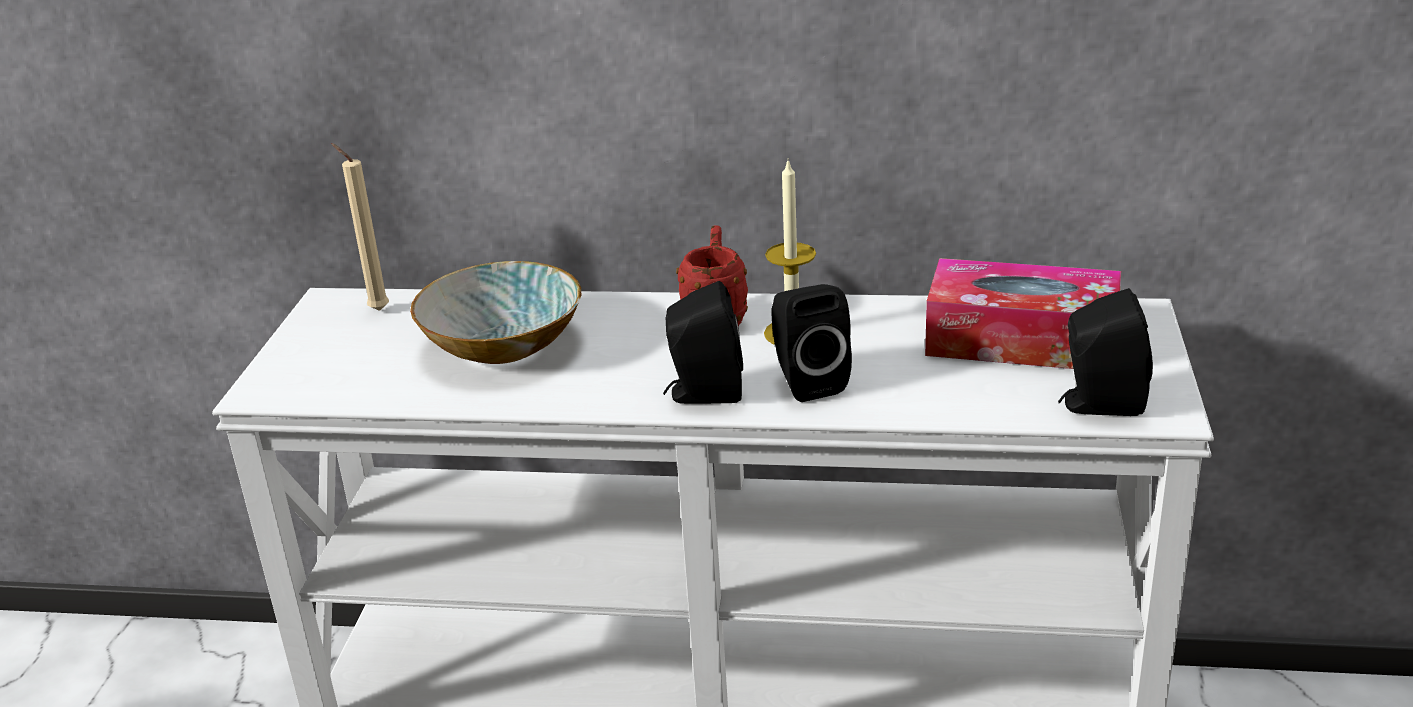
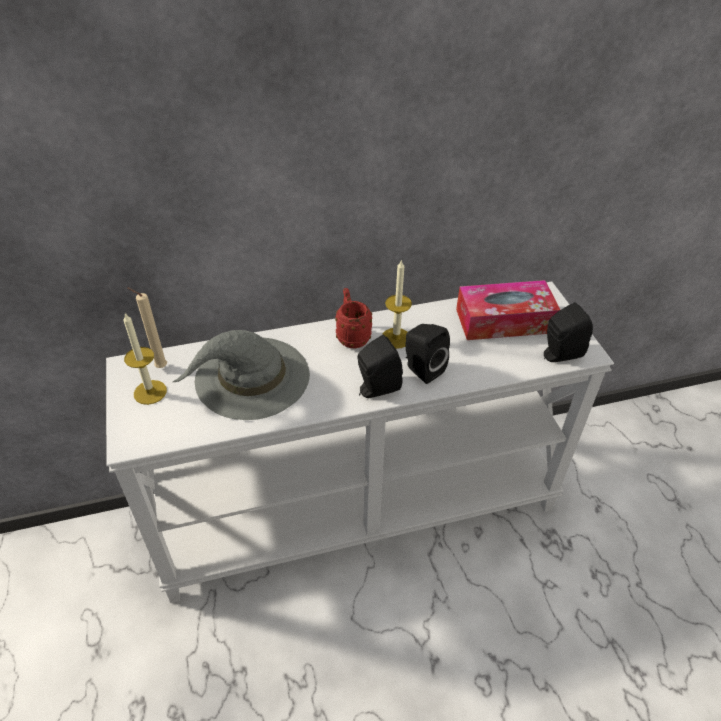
camera: 25 degrees left, 15 degrees up
bowl [410,261,581,364] -> grey hat [173,330,310,420]
none -> candle [123,313,167,405]

